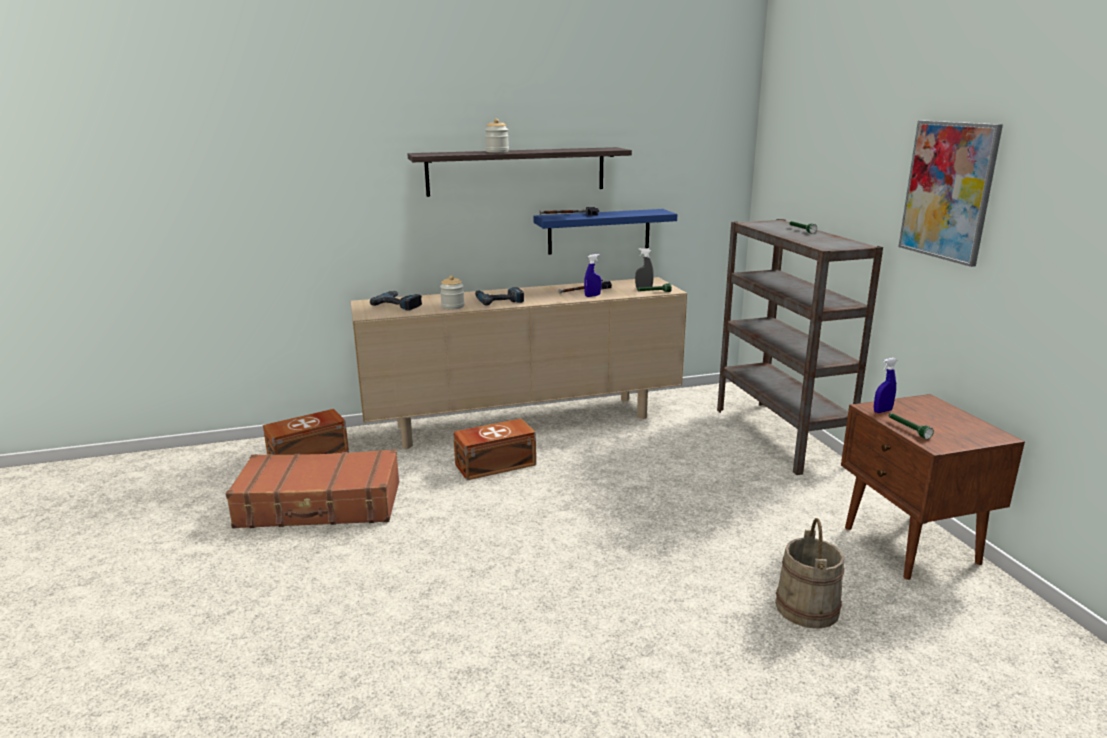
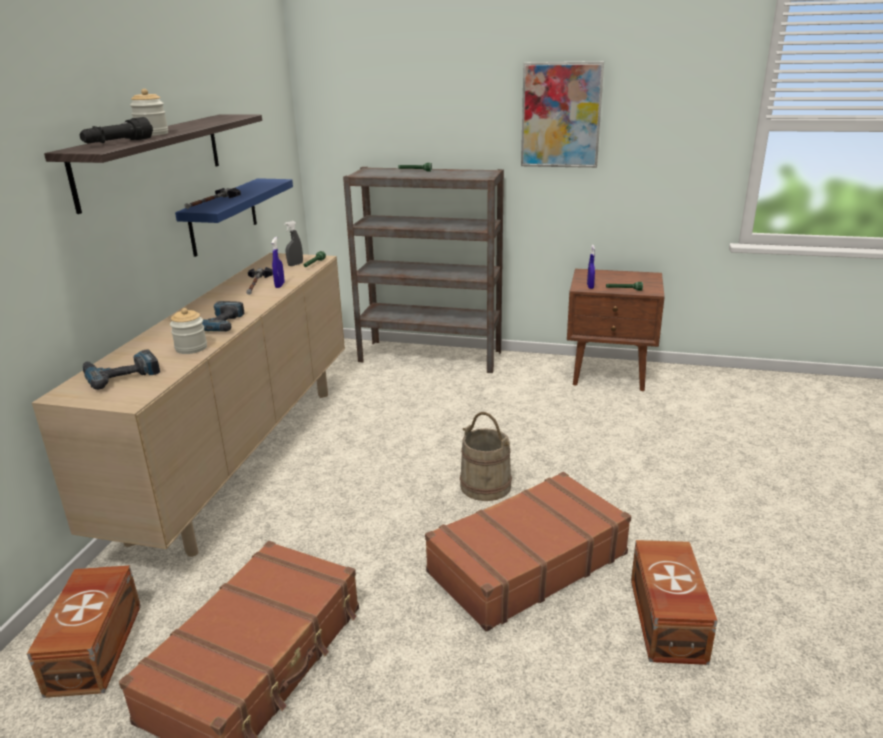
camera: 60 degrees left, 5 degrees up
brown storage box [453,418,536,480] -> brown storage box moved to [631,540,718,665]
beige bucket [775,518,844,629] -> beige bucket moved to [460,412,512,501]
none -> black flashlight [80,117,153,144]
none -> brown suitcase [425,472,631,632]

